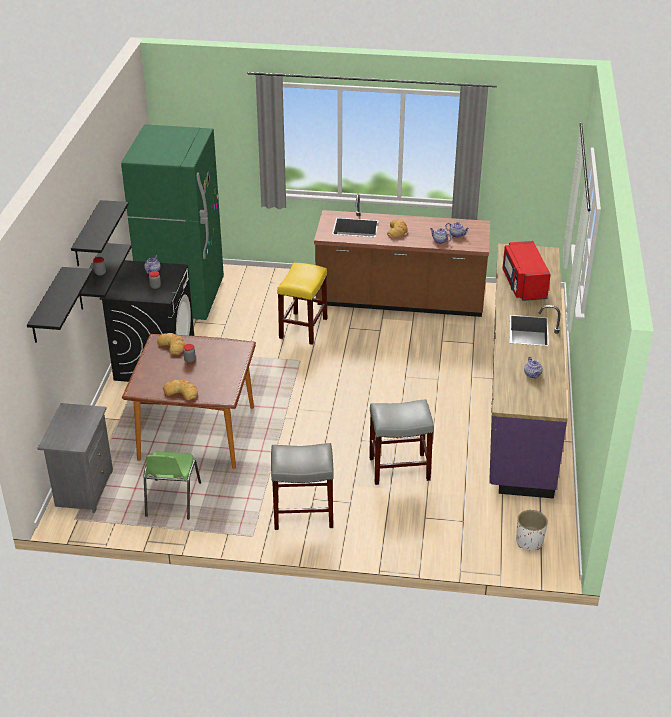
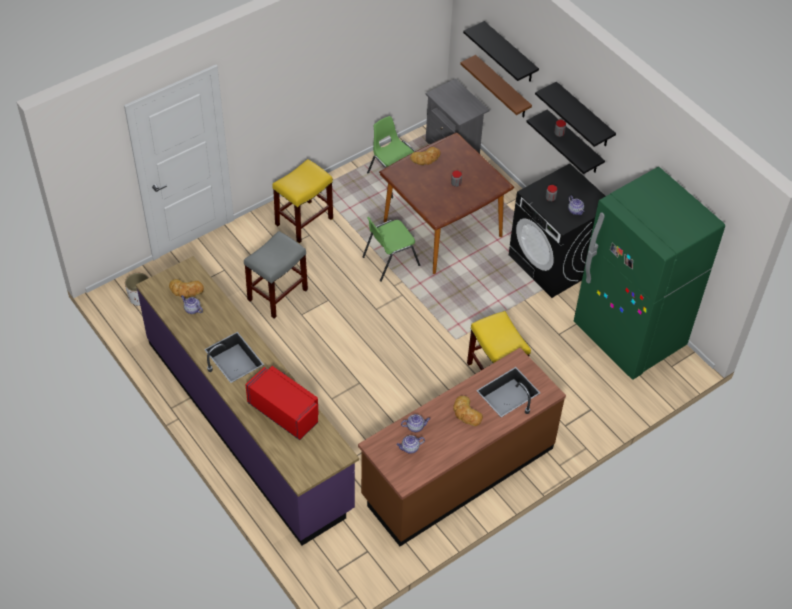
camera: 135 degrees right, 15 degrees up
bread [157,333,185,355] -> bread moved to [169,279,204,298]
grey stool [271,443,334,530] -> yellow stool [272,159,333,243]
none -> green chair [362,217,420,282]
none -> brown shelf [460,55,532,118]

